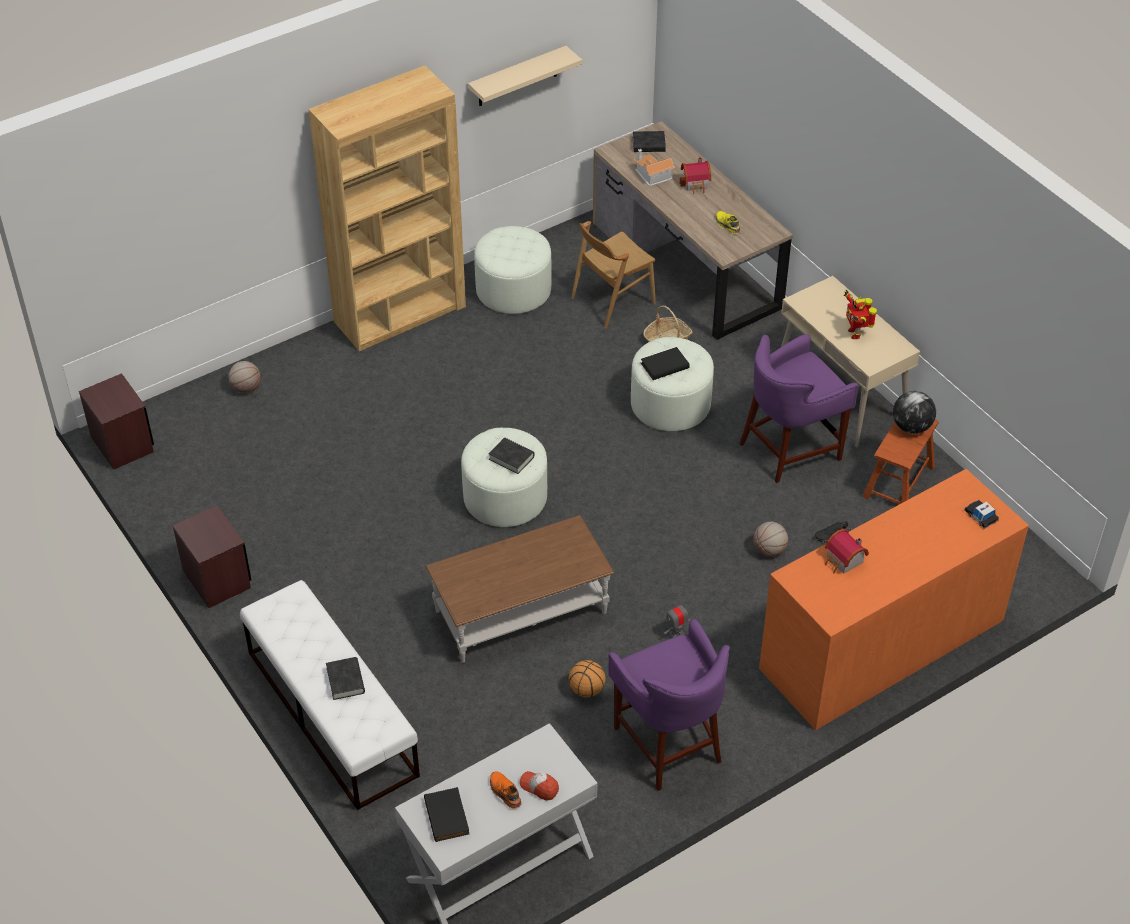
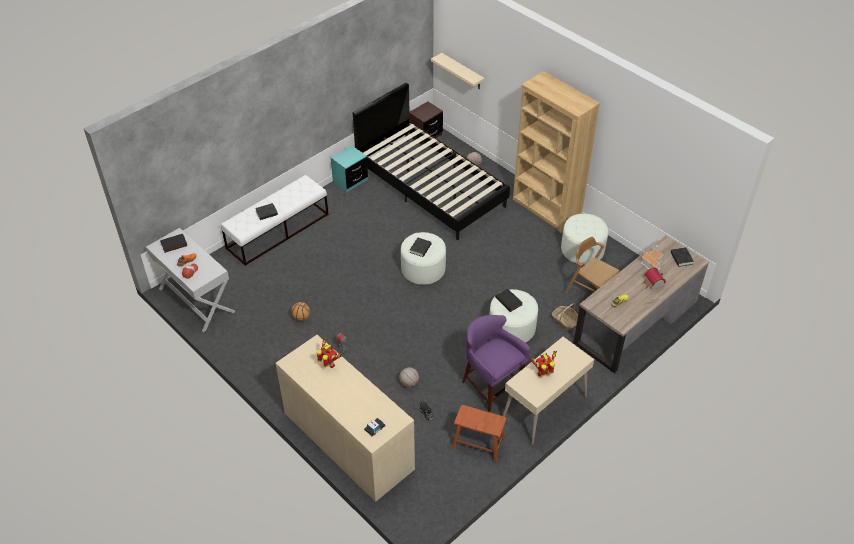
camera: 80 degrees right, 0 degrees up
brown nightstand [173,505,251,608] -> turquoise nightstand [331,145,368,192]
brown coffee table [426,515,615,663] -> none
beige shelf [468,46,582,106] -> beige shelf moved to [431,53,485,89]
purple stool [608,619,730,791] -> none
orange dresser [759,469,1029,730] -> beige dresser [276,335,415,502]
toy house [825,529,869,574] -> toy robot [316,337,342,368]
globe [893,391,936,434] -> none
none -> black bed [353,83,510,240]

